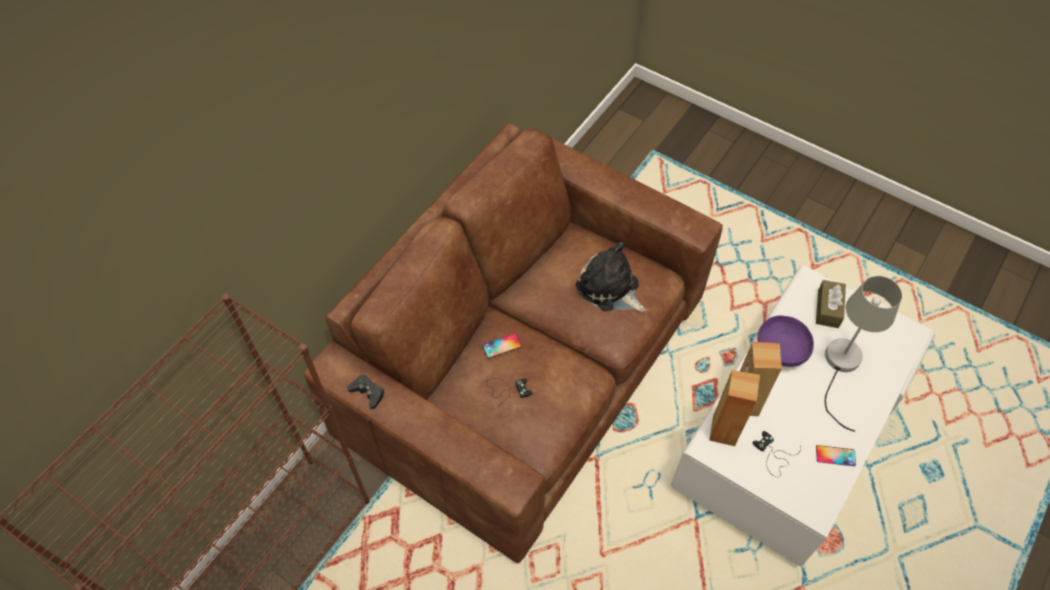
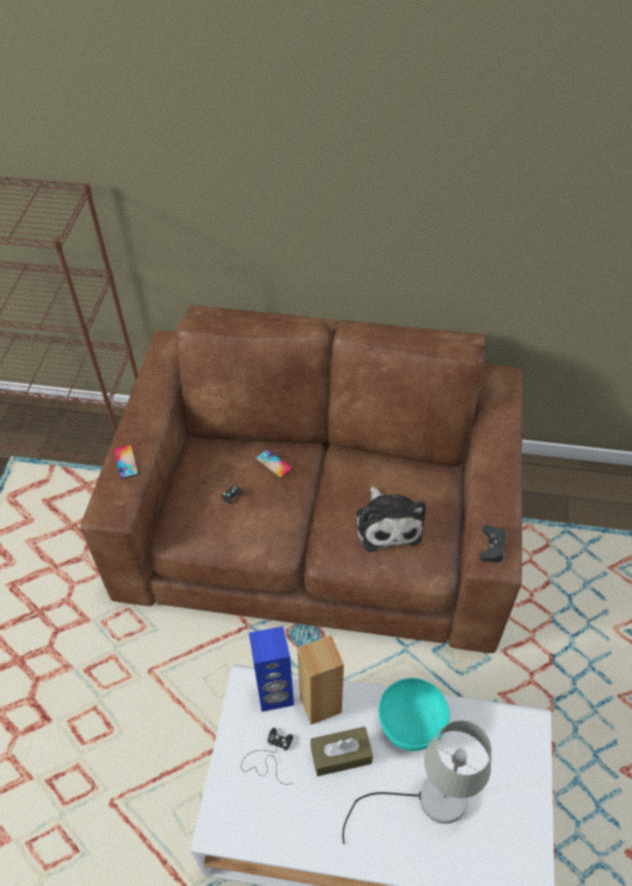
camera: 65 degrees right, 5 degrees down
black game controller [347,374,385,409] -> black game controller moved to [479,525,507,563]
plush toy [576,242,645,312] -> plush toy turned 150 degrees clockwise [356,486,426,552]
brown speaker [709,370,760,446] -> blue speaker [249,626,294,712]
purple bowl [757,315,814,367] -> turquoise bowl [378,678,450,751]
brown tissue box [816,280,846,328] -> brown tissue box moved to [310,727,373,776]
phone [816,445,856,466] -> phone moved to [114,445,139,479]

